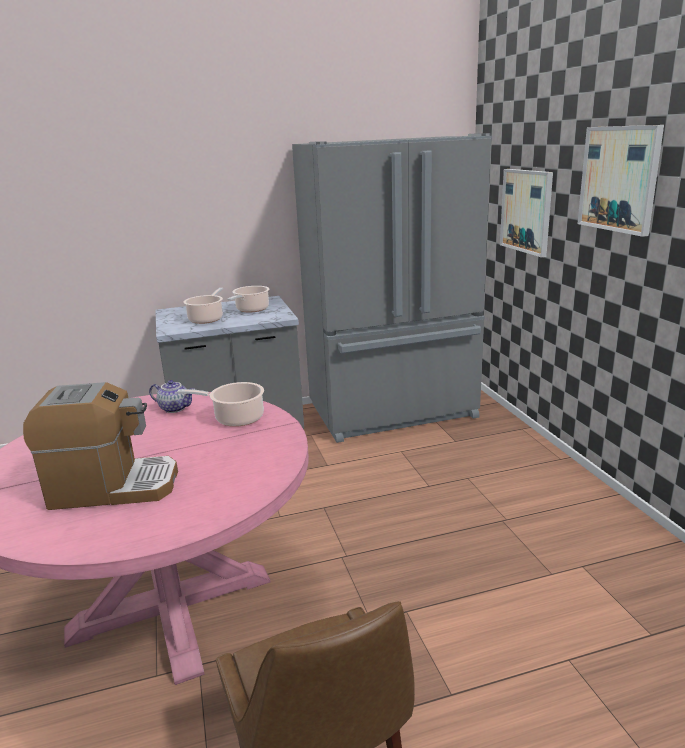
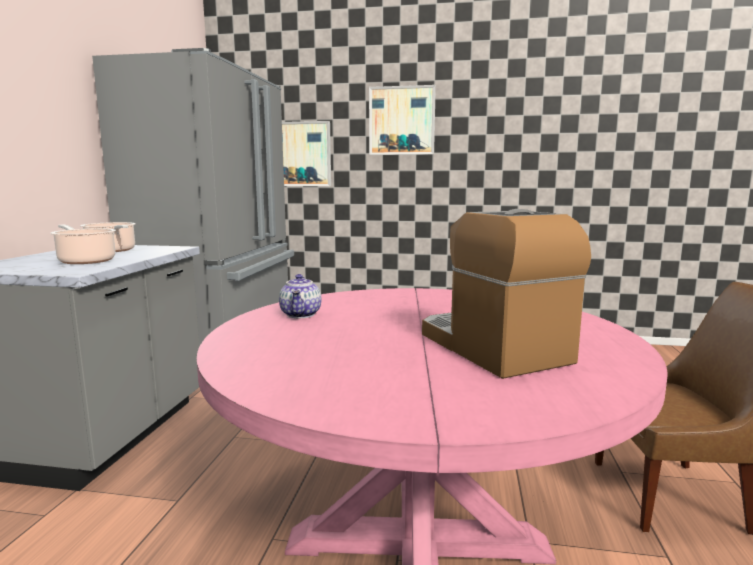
camera: 65 degrees left, 10 degrees down
coffee machine [23,382,178,510] -> coffee machine turned 45 degrees counterclockwise [422,209,591,379]
teapot [149,380,195,413] -> teapot turned 135 degrees clockwise [279,274,321,318]
cooking pot [177,382,264,427] -> none

